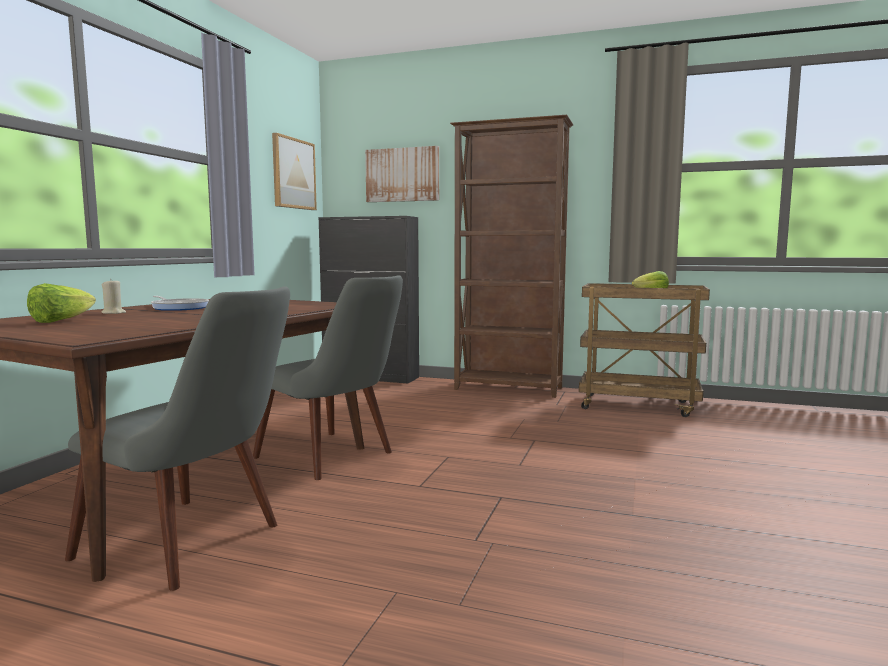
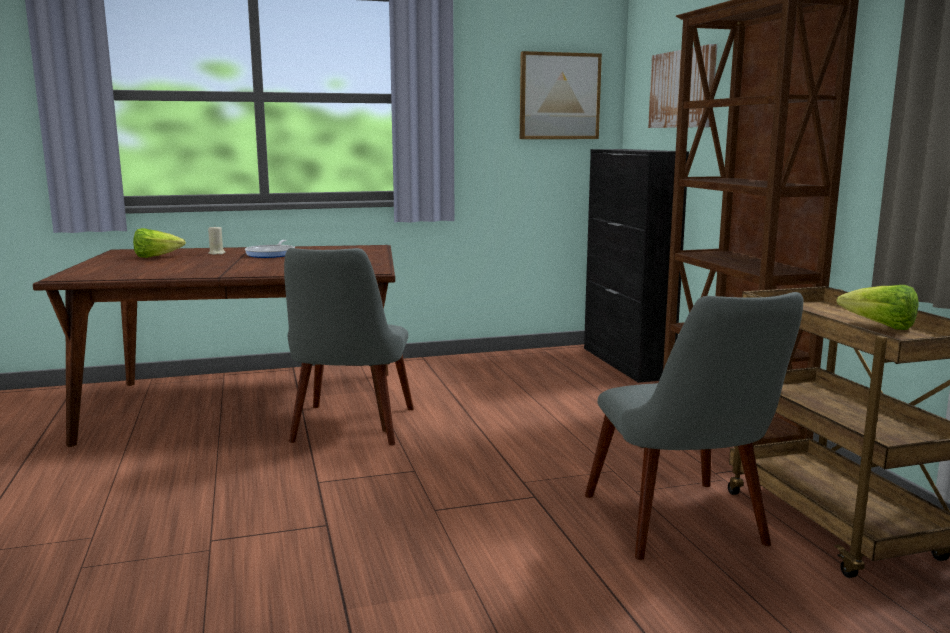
camera: 55 degrees right, 5 degrees up
grey chair [65,286,290,591] -> grey chair moved to [585,292,804,560]

